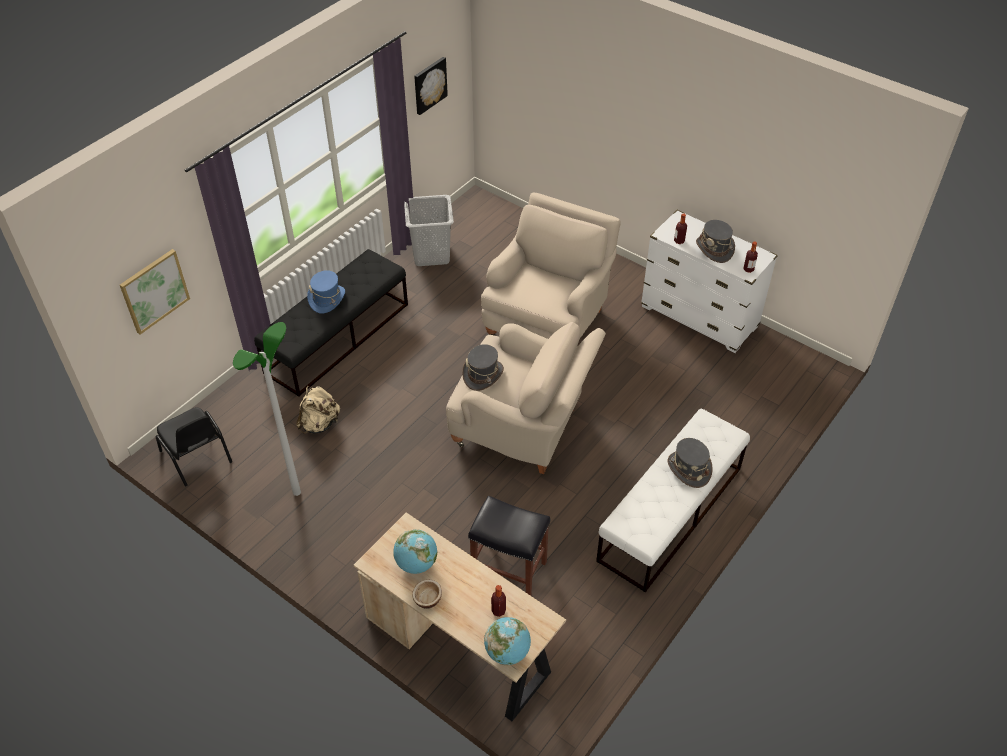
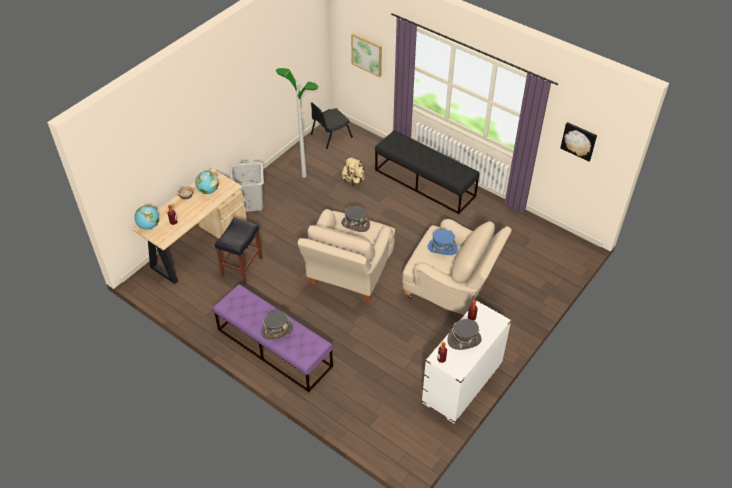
camera: 90 degrees right, 0 degrees up
blue hat [307,270,345,313] -> blue hat moved to [428,229,458,255]
grey laundry basket [404,195,454,266] -> grey laundry basket moved to [230,161,264,212]
white bench [596,408,750,592] -> purple bench [213,284,333,392]

